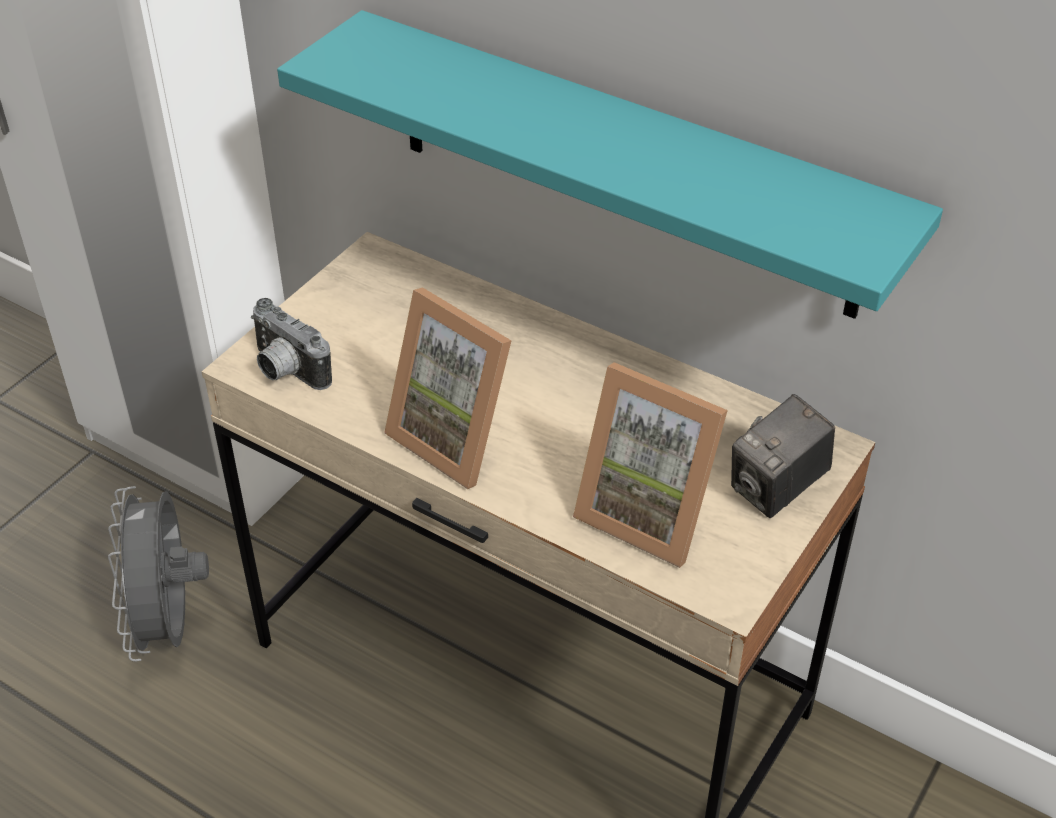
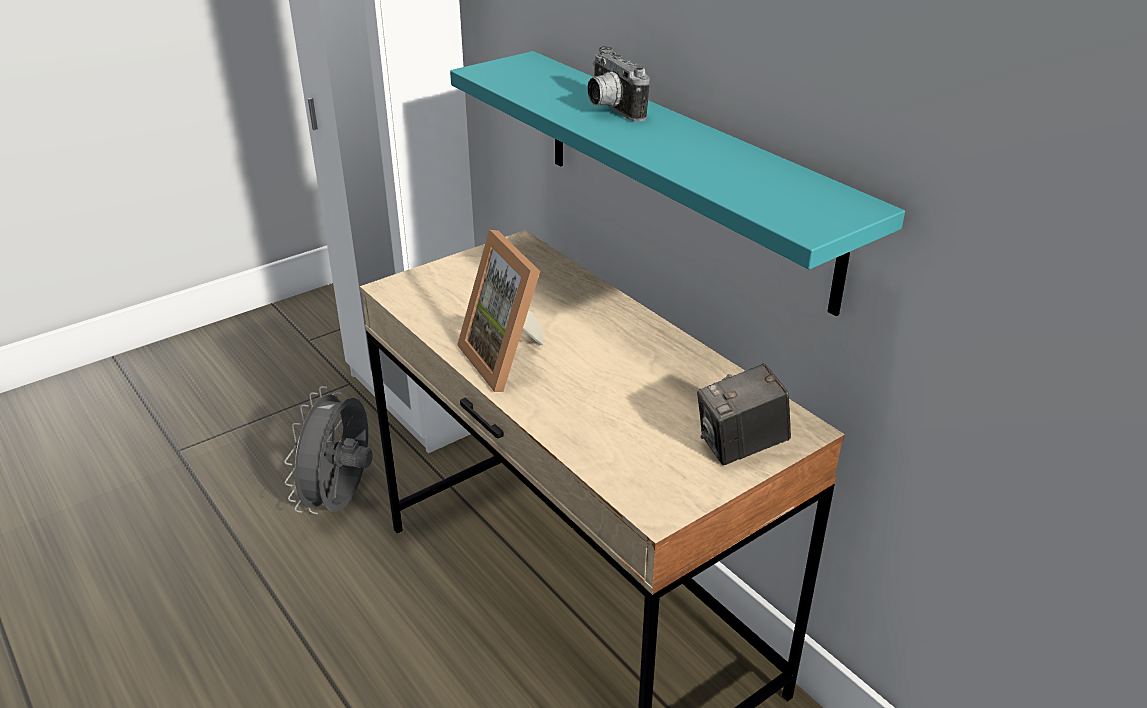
camera: 20 degrees right, 10 degrees down
camera [251,298,332,390] -> camera moved to [587,46,650,122]
picture frame [573,362,728,568] -> none

